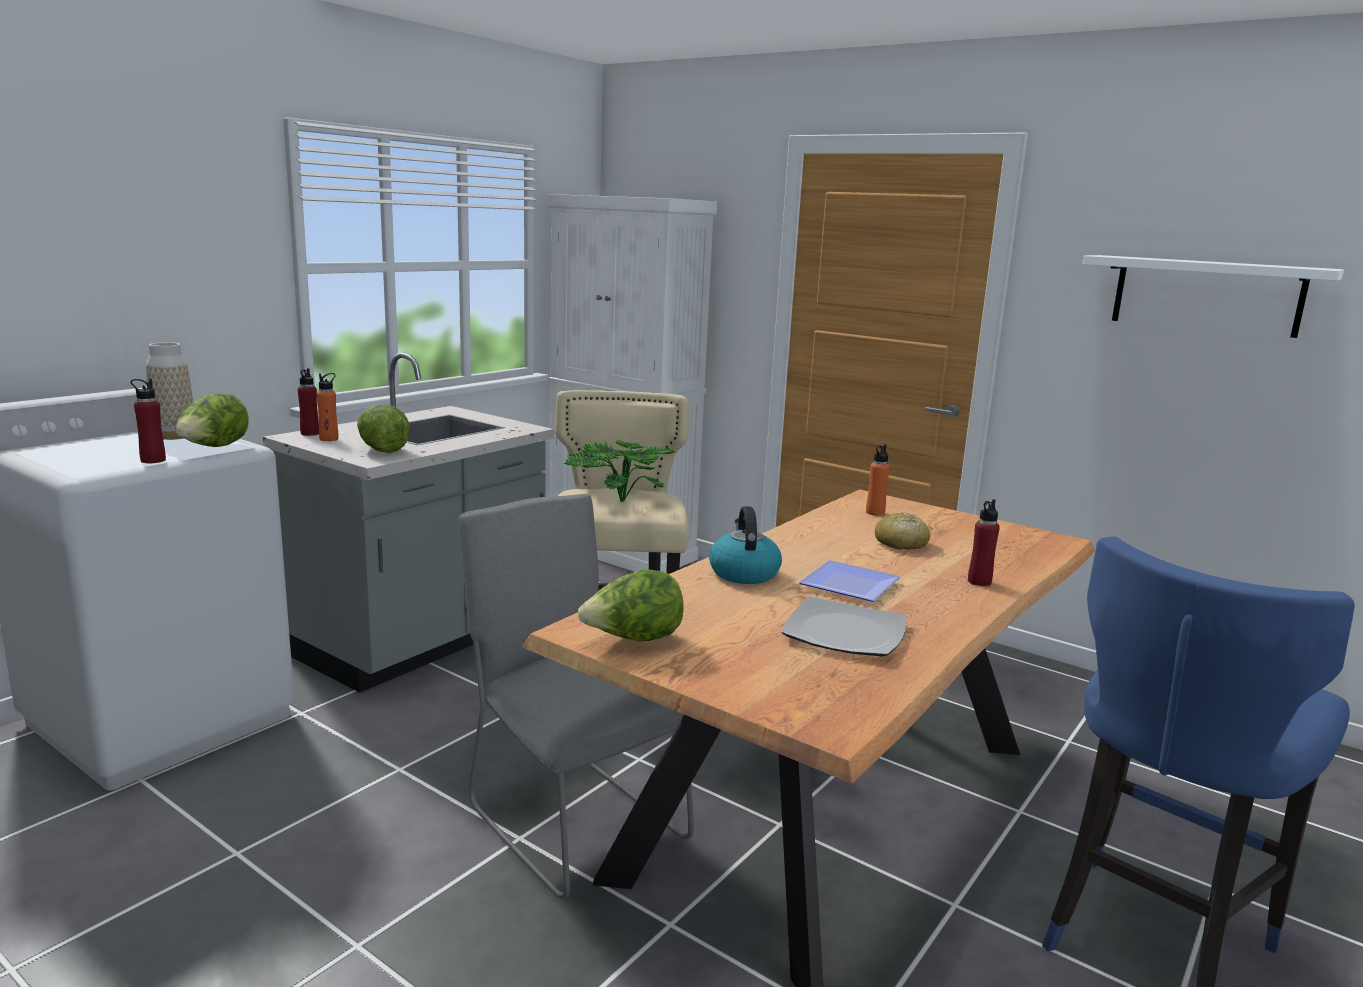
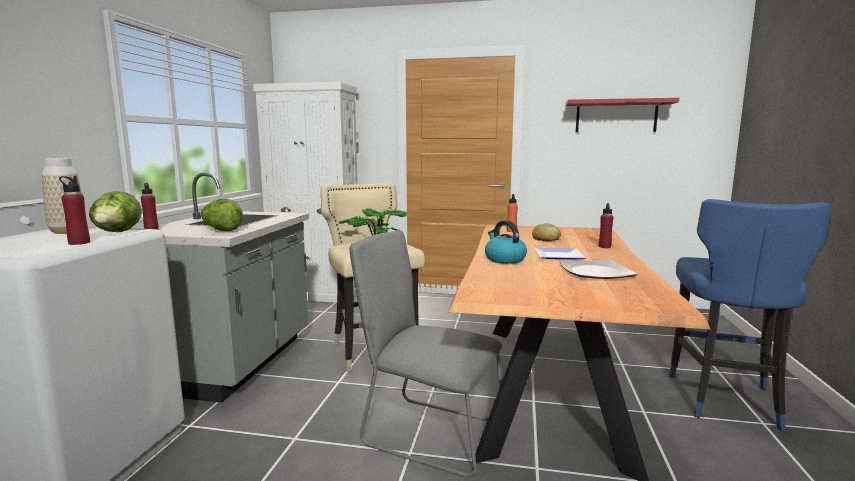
camera: 25 degrees left, 5 degrees down
orange bottle [317,373,338,441] -> none
lettuce [578,569,684,641] -> none
white shelf [1083,255,1344,338] -> red shelf [566,98,679,132]

